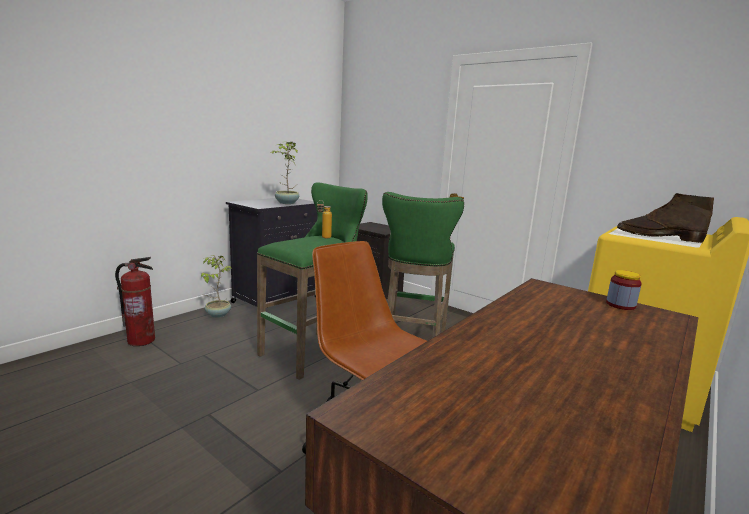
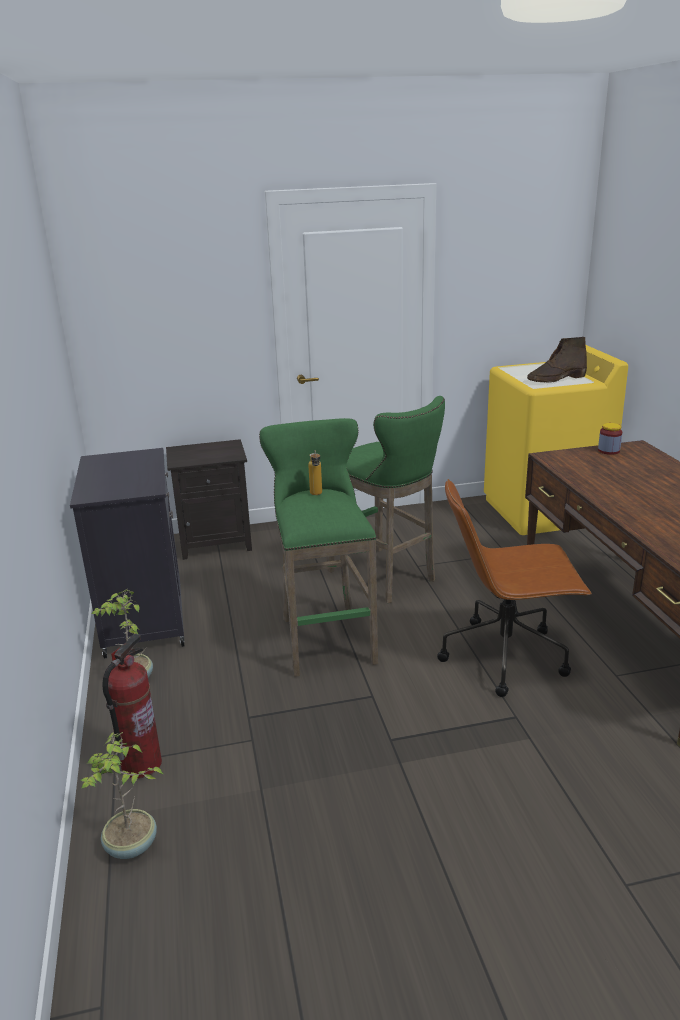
camera: 50 degrees left, 10 degrees up
potted plant [270,141,299,204] -> potted plant moved to [81,732,163,859]

